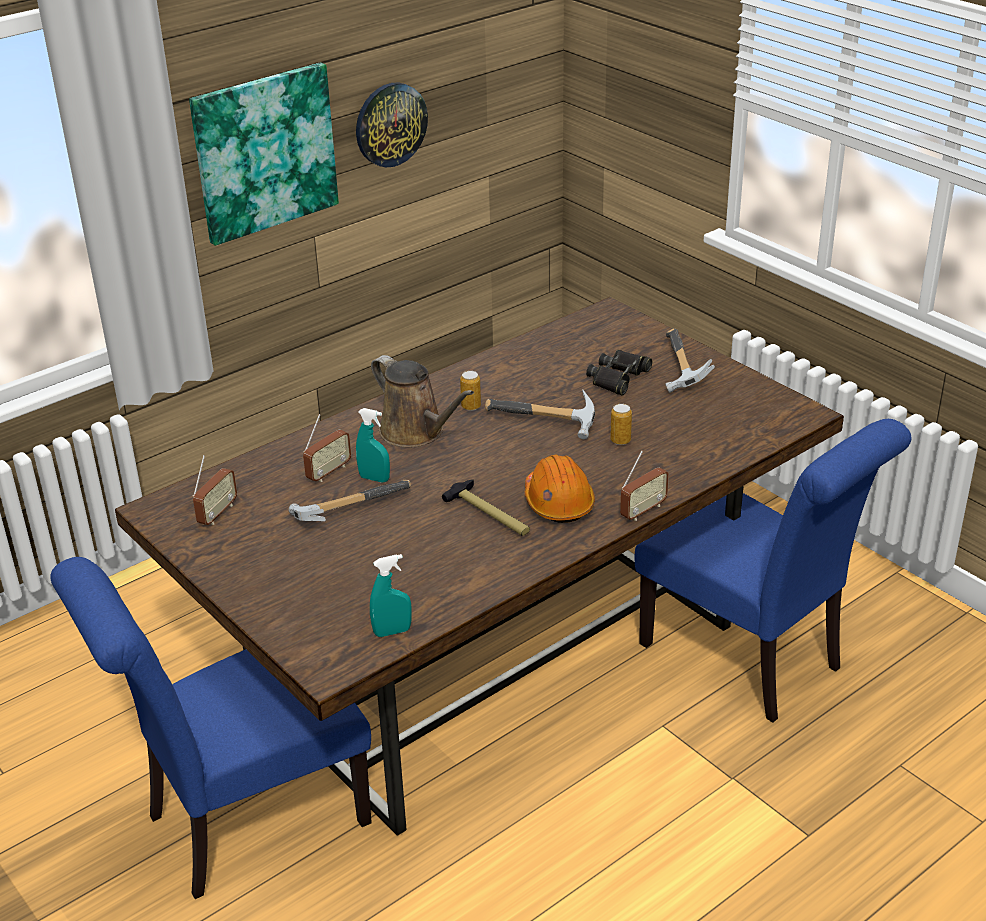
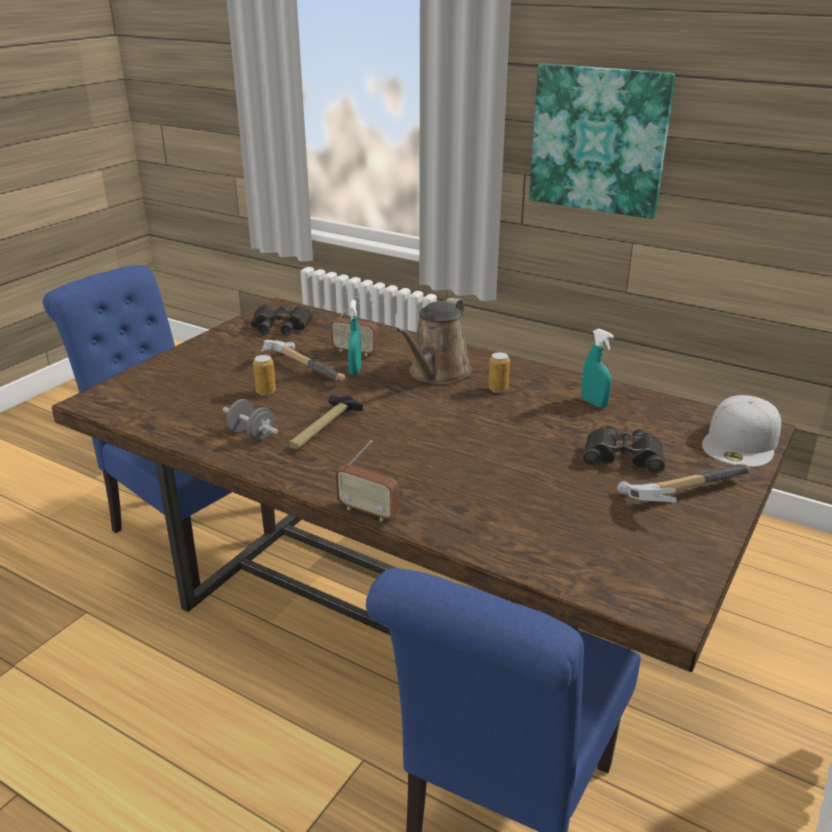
camera: 70 degrees right, 5 degrees down
radio [193,455,237,525] -> black binoculars [250,305,313,336]
wall clock [356,83,428,167] -> none
turquoise spray bottle [370,554,411,637] -> turquoise spray bottle moved to [581,328,614,408]
hammer [485,389,595,439] -> none
orange hard hat [525,455,595,523] -> none
can [610,404,632,445] -> can moved to [253,355,276,396]
none -> grey dumbbell [223,399,278,441]
none -> white cap [702,395,781,467]

